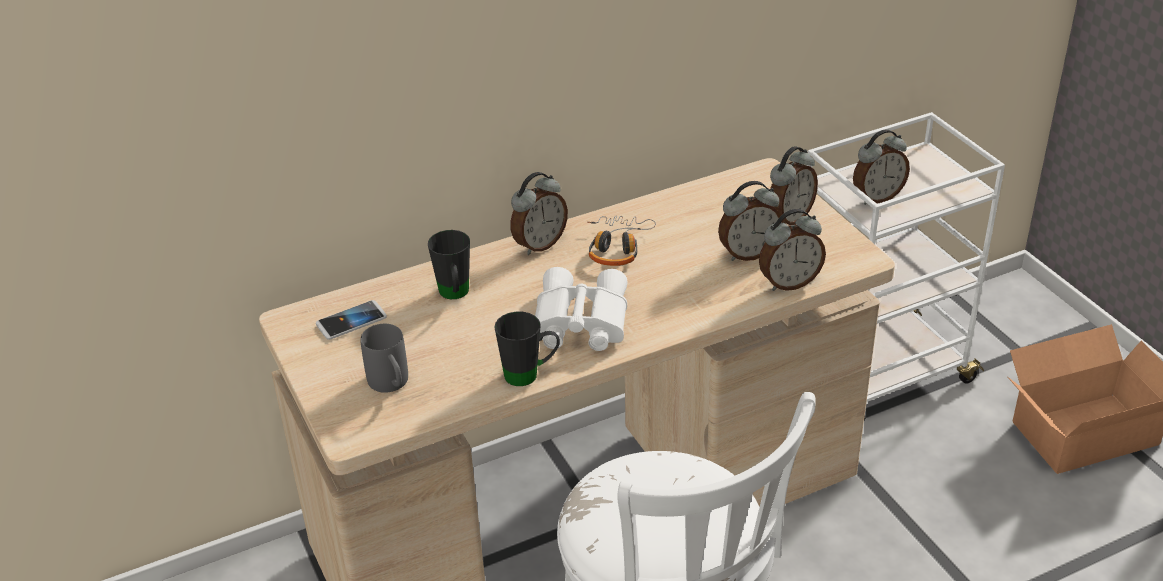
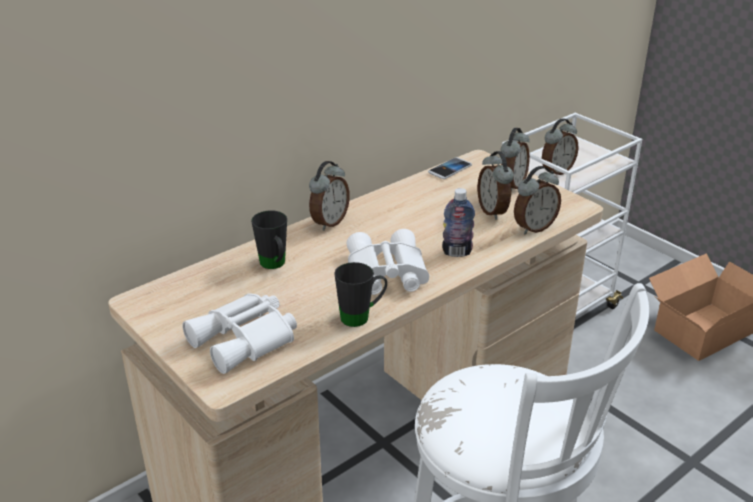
camera: 15 degrees left, 5 degrees down
phone [316,300,387,340] -> phone moved to [428,157,472,179]
grey mug [360,324,408,393] -> white binoculars [182,293,297,374]
headphones [587,216,656,266] -> none
alarm clock [718,181,783,261] -> alarm clock turned 105 degrees clockwise [477,151,514,220]
none -> bottle [442,188,475,257]

